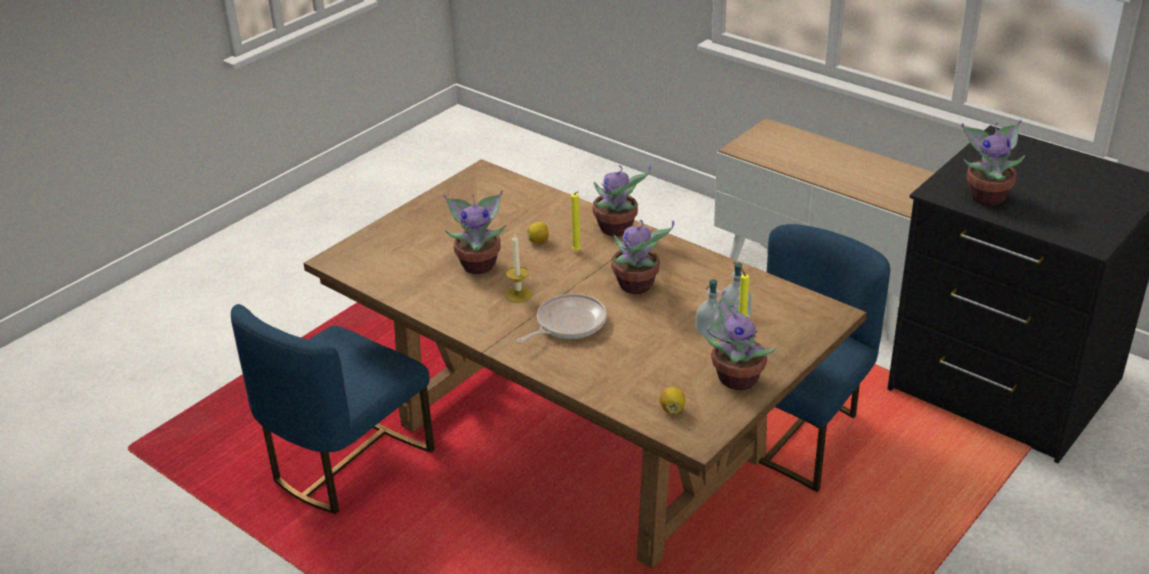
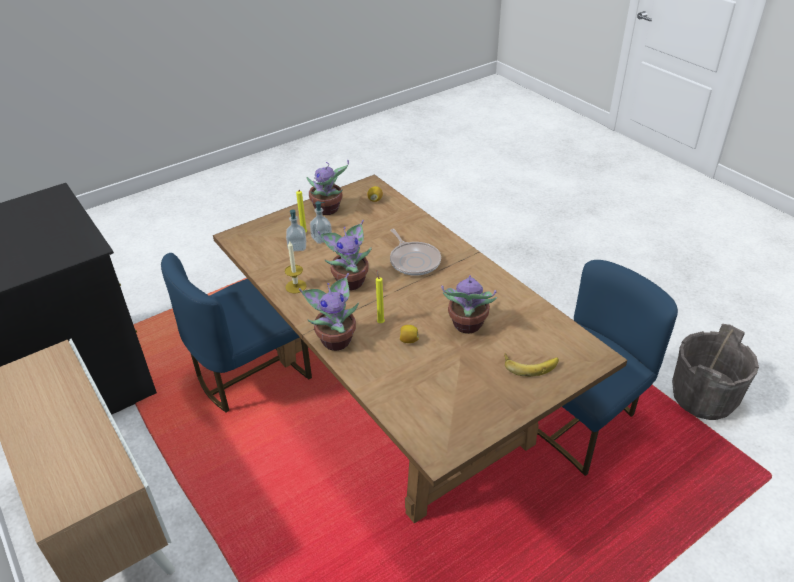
camera: 165 degrees left, 5 degrees up
candle [505,235,532,303] -> candle moved to [285,240,307,293]
frying pan [517,294,607,343] -> frying pan turned 90 degrees counterclockwise [390,229,441,276]
potted plant [961,120,1025,205] -> none
none -> banana [504,352,559,377]
none -> grey bucket [672,324,759,420]

